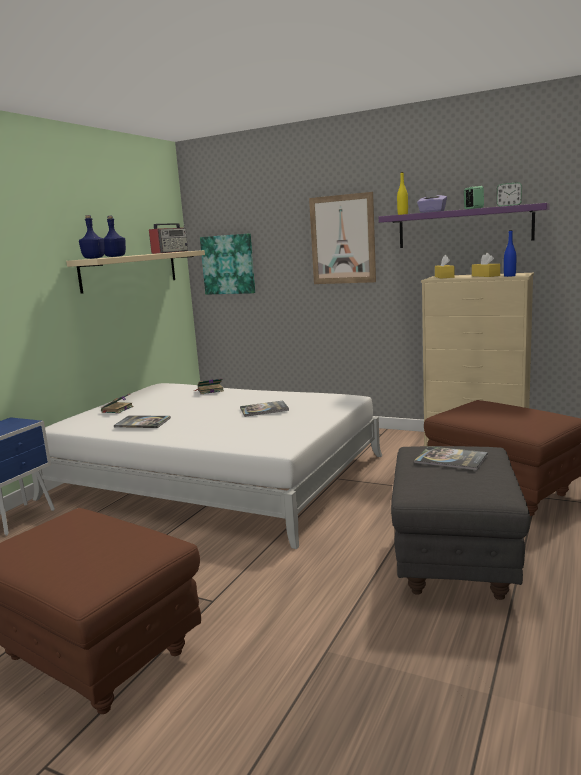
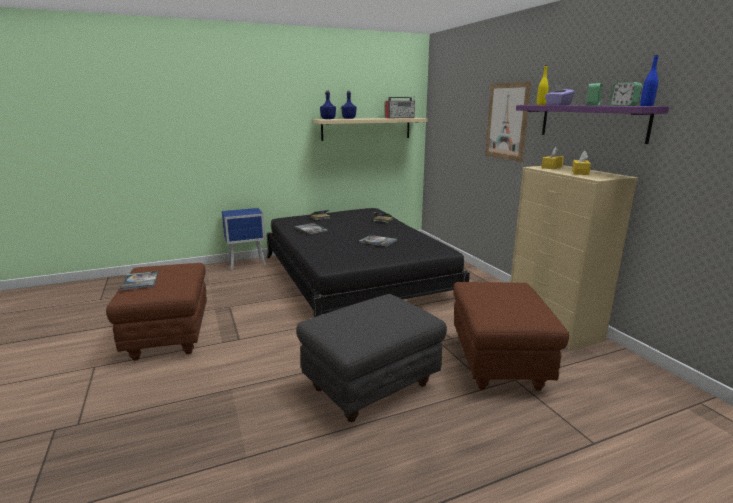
camera: 40 degrees right, 5 degrees up
white bed [32,383,382,549] -> black bed [267,208,470,317]
picture [200,234,255,295] -> none
book [414,446,488,471] -> book moved to [120,271,159,291]
blue bottle [504,230,516,277] -> blue bottle moved to [640,55,658,106]

